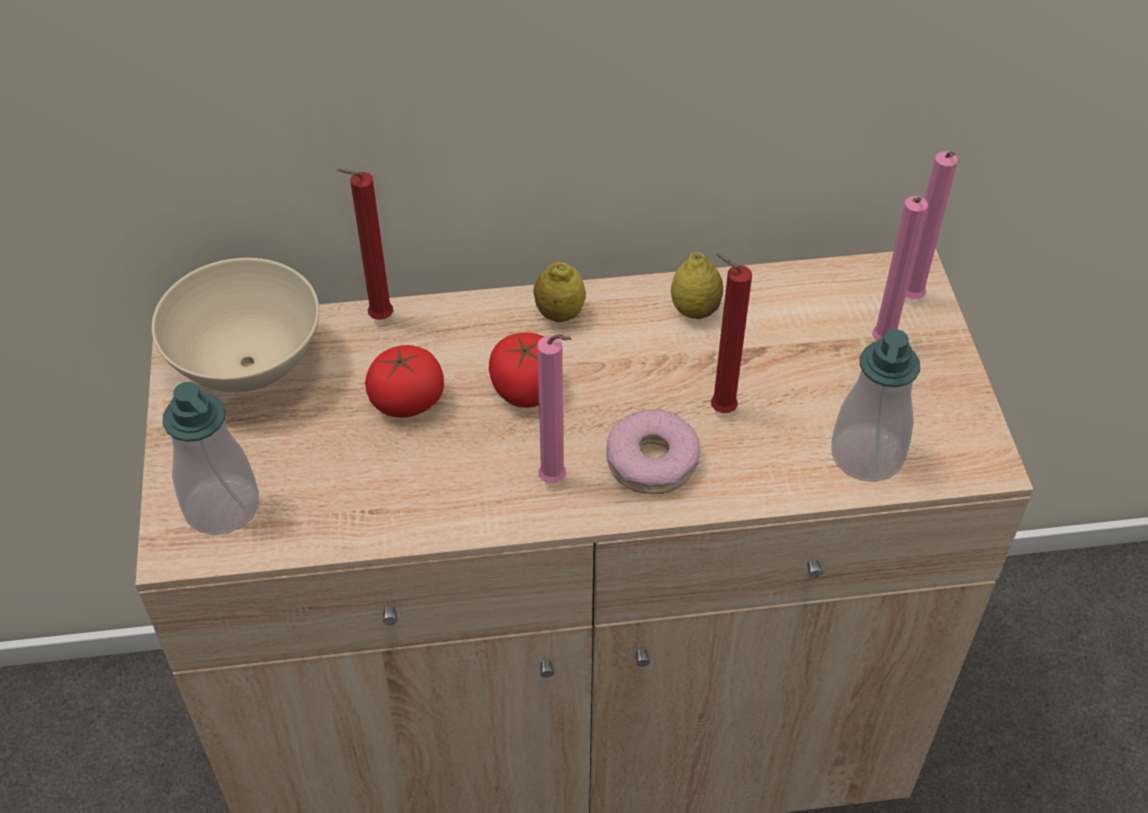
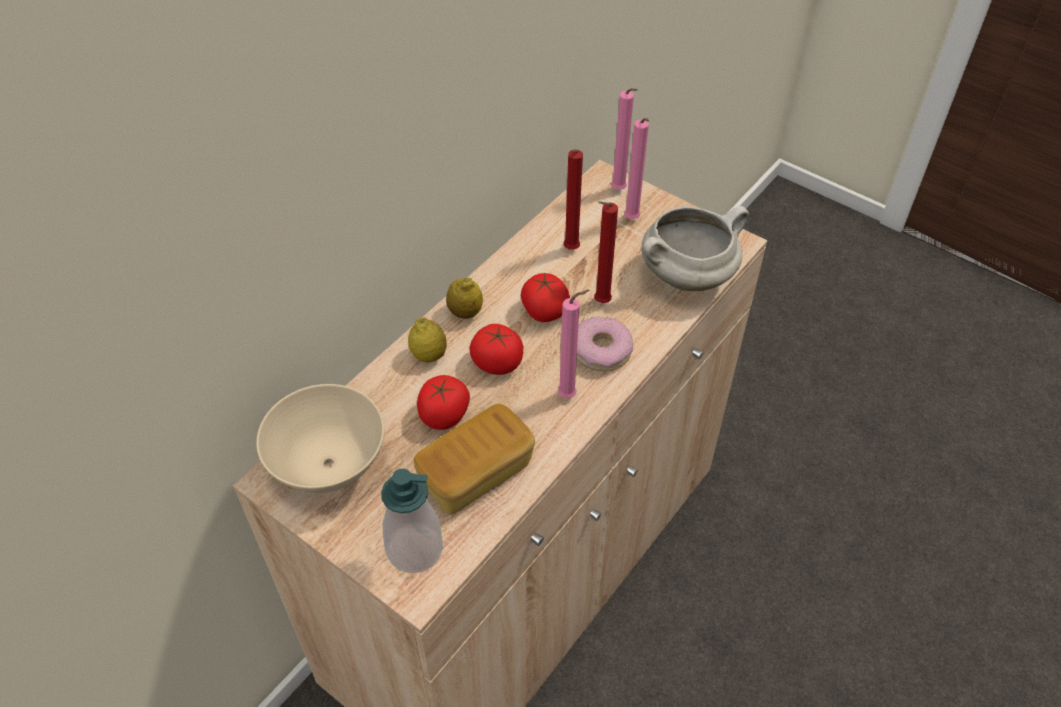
camera: 45 degrees left, 0 degrees up
red candle [337,168,393,320] -> red candle moved to [563,149,583,250]
lemon [671,252,723,319] -> lemon moved to [408,317,447,362]
soap dispenser [831,329,920,482] -> white cooking pot [641,206,749,291]
none -> bread [414,403,535,515]
none -> tomato [521,273,570,322]

